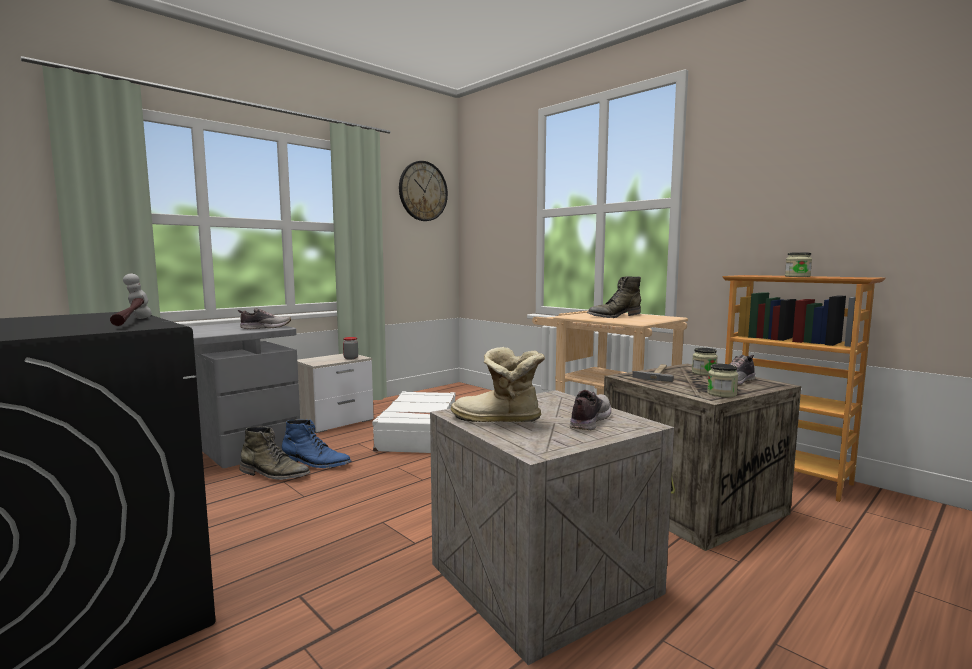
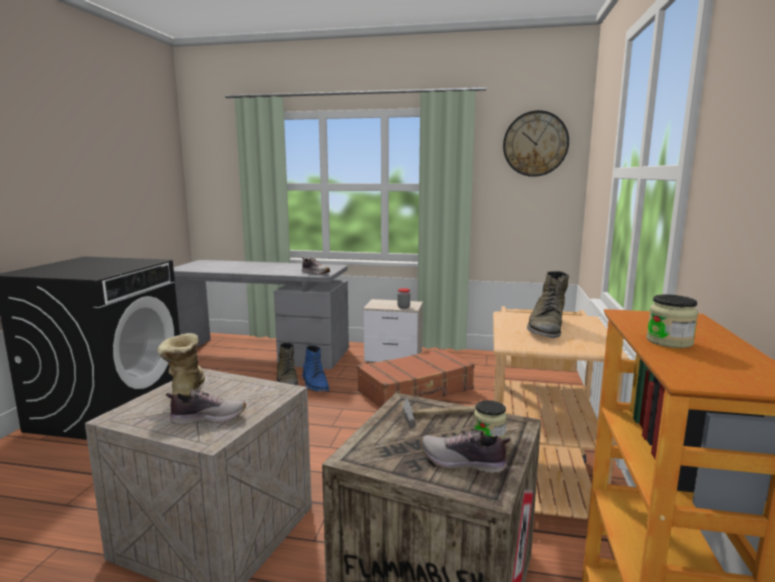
camera: 55 degrees right, 5 degrees up
hammer [110,274,152,326] -> none
white suitcase [372,391,456,453] -> brown suitcase [357,348,474,408]
green boot [587,276,641,318] -> green boot turned 90 degrees counterclockwise [527,271,569,338]
jar [707,364,738,397] -> none

